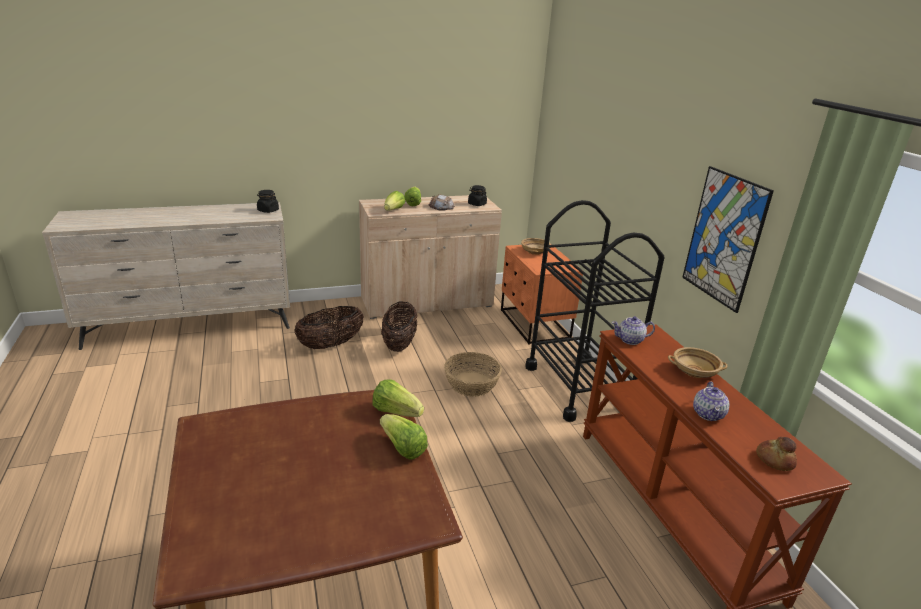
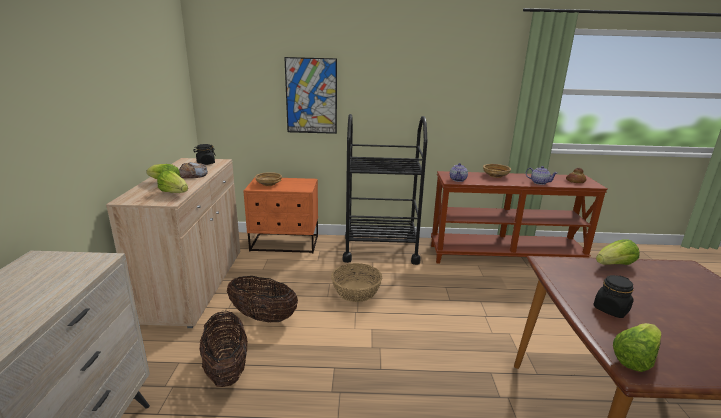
camera: 70 degrees left, 5 degrees down
black jar [257,190,279,213] -> black jar moved to [593,275,634,318]
lettuce [373,379,424,417] -> lettuce moved to [613,323,661,372]
picture [682,166,774,313] -> picture moved to [284,57,337,134]

